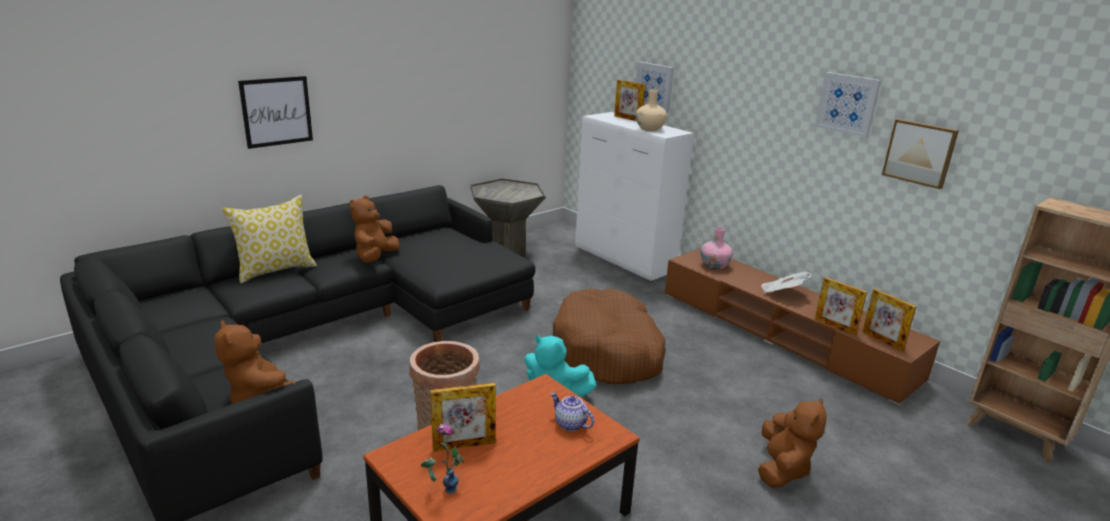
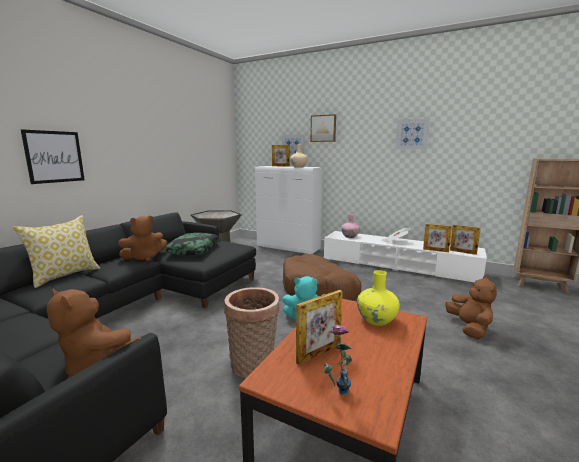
camera: 20 degrees left, 10 degrees down
brown plush toy [350,196,399,262] -> brown plush toy turned 120 degrees counterclockwise [118,216,167,261]
teapot [551,392,594,431] -> yellow vase [357,270,400,326]
brown tv stand [665,248,940,405] -> white tv stand [324,231,487,282]
picture [882,119,959,189] -> picture moved to [311,114,336,142]
none -> pillow [165,233,220,256]

